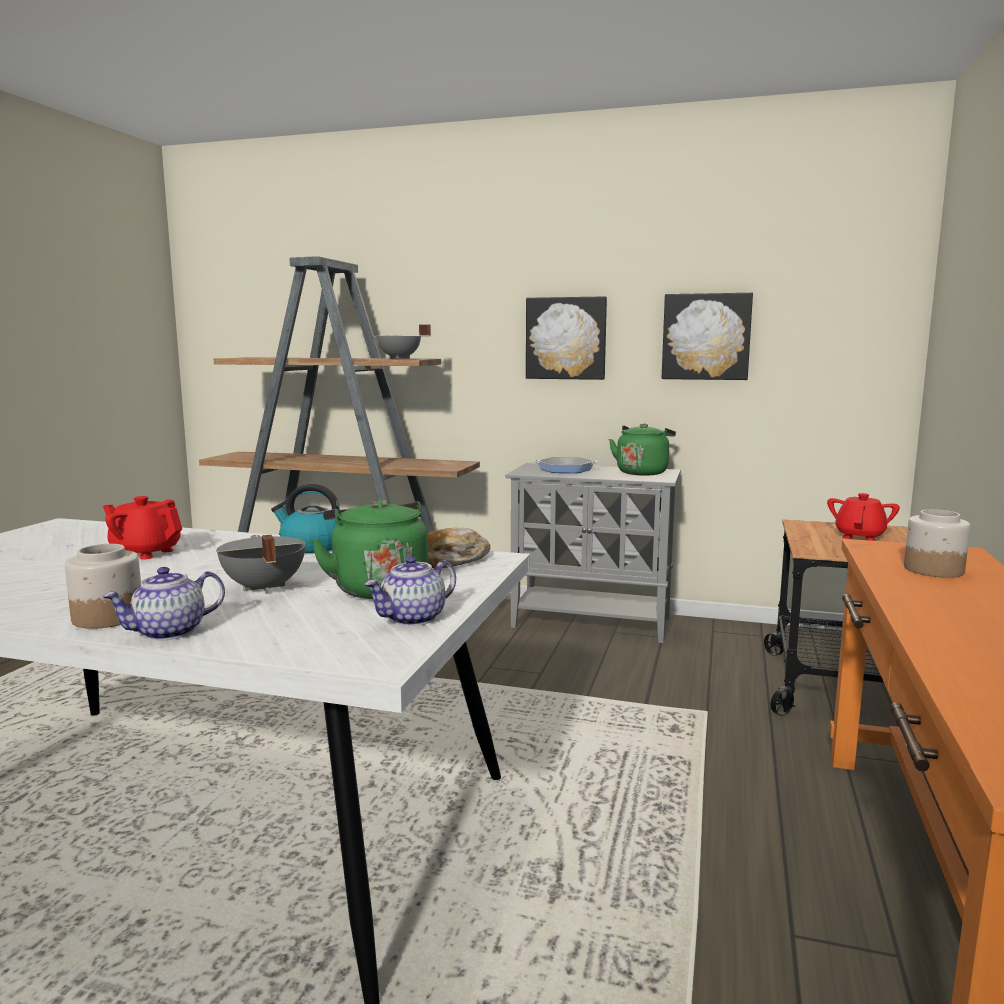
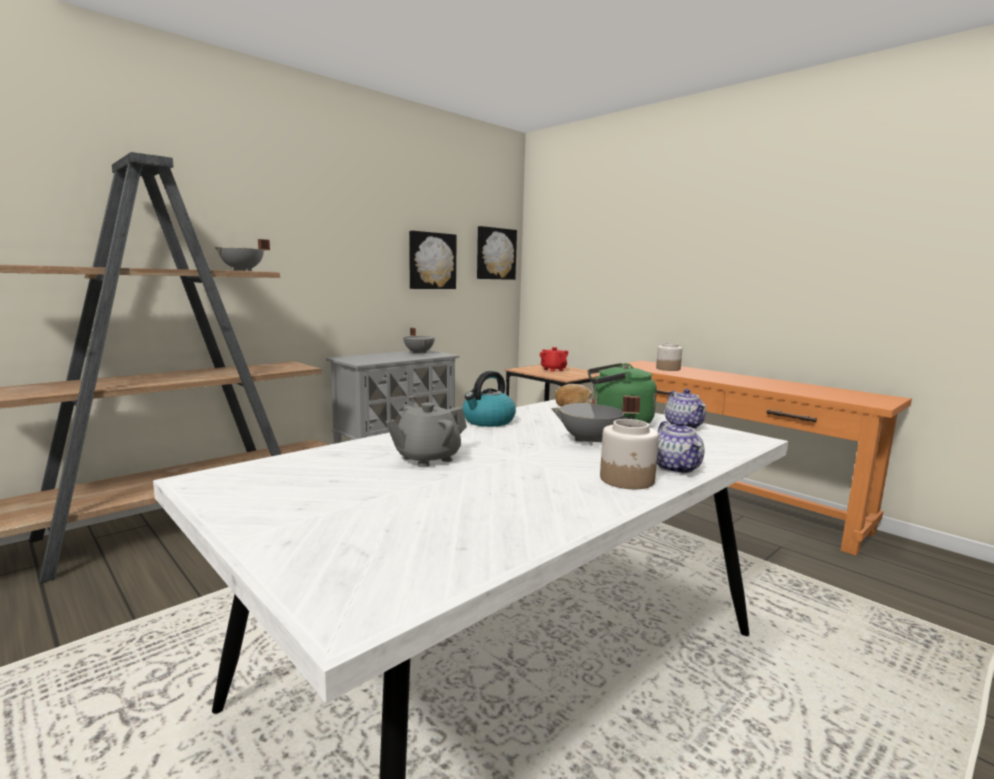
camera: 60 degrees left, 0 degrees up
red teapot [103,496,182,560] -> grey teapot [385,402,467,467]
picture [526,296,607,380] -> picture moved to [477,226,517,280]
frying pan [534,457,598,473] -> none
green kettle [609,424,676,476] -> grey cooking pot [403,328,435,354]

